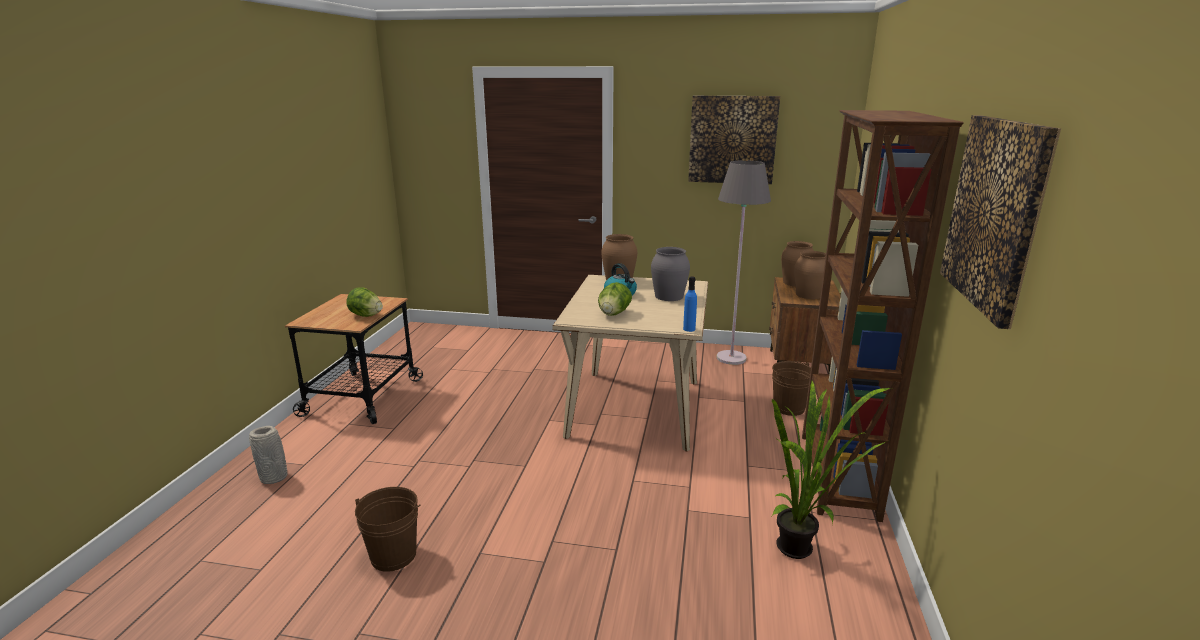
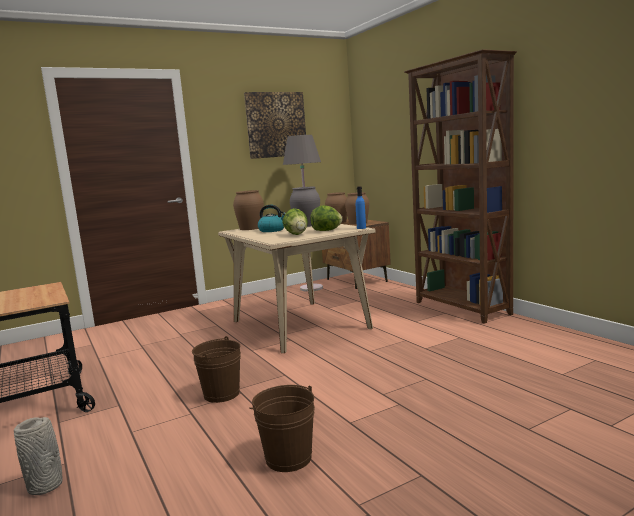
camera: 40 degrees left, 10 degrees down
lettuce [346,287,383,317] -> lettuce moved to [310,205,343,231]
brown bucket [772,361,811,416] -> brown bucket moved to [192,336,241,403]
potted plant [772,381,890,559] -> none
picture [940,115,1061,329] -> none

